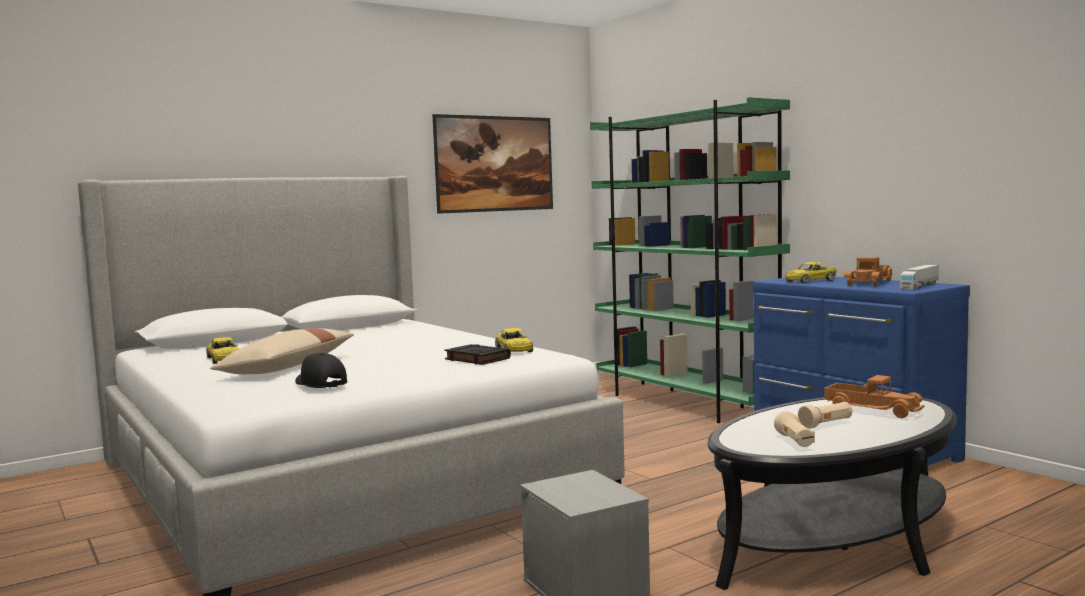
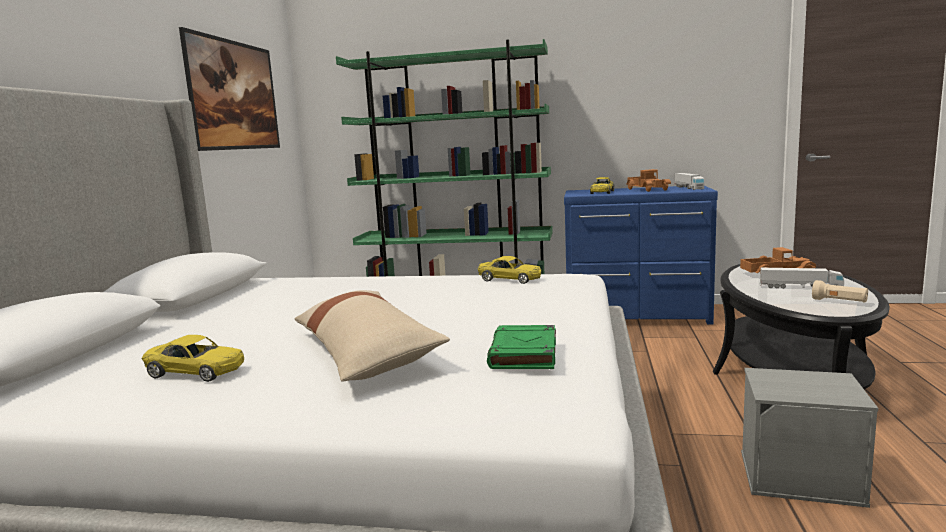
camera: 45 degrees left, 5 degrees up
black cap [295,353,348,388] -> green book [487,325,556,369]
black book [445,344,511,365] -> none
beige flashlight [798,402,852,429] -> toy truck [759,268,844,289]

